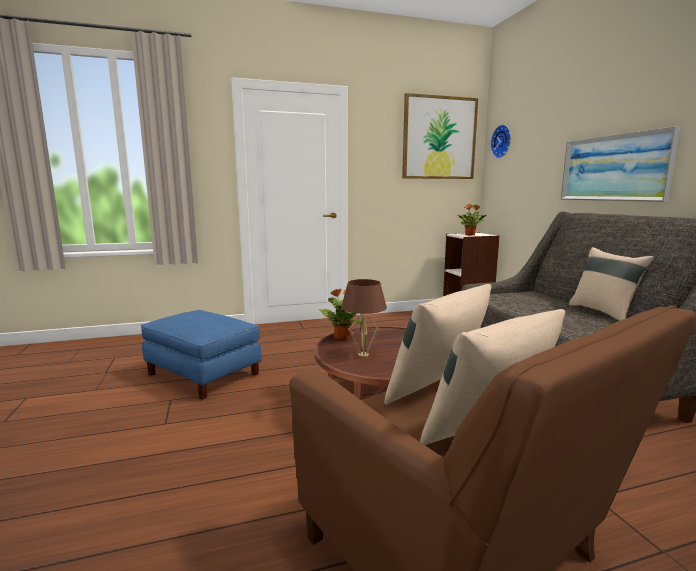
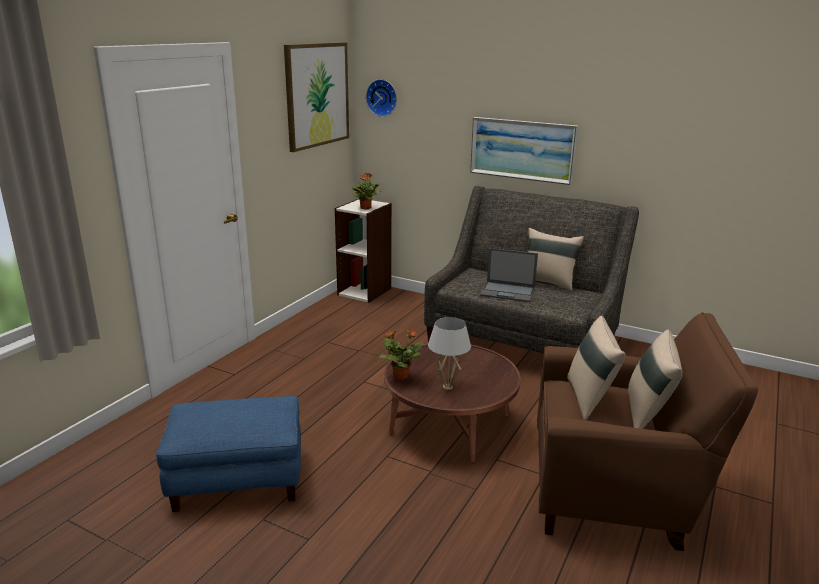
camera: 45 degrees left, 10 degrees up
brown table lamp [341,279,387,357] -> white table lamp [428,317,471,390]
none -> laptop [480,248,538,302]

